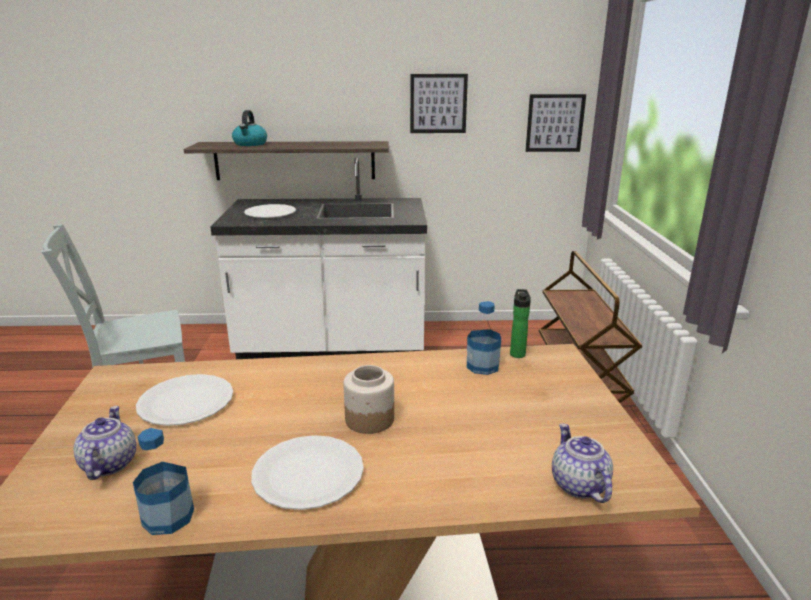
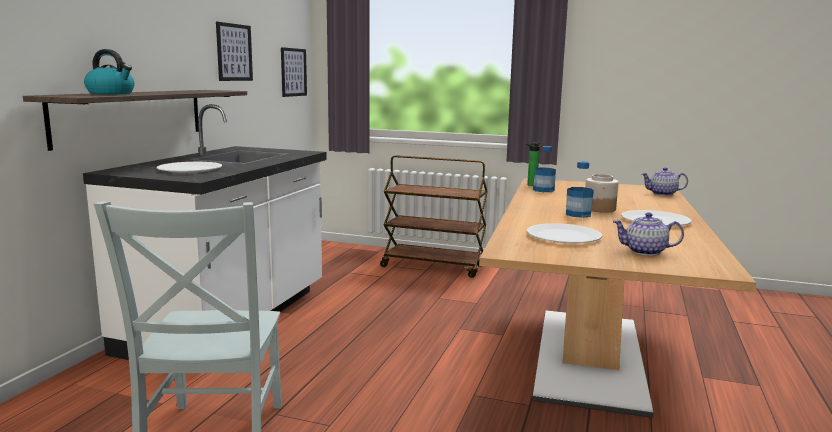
camera: 70 degrees left, 10 degrees down
bottle [133,428,194,535] -> bottle moved to [566,161,594,218]

